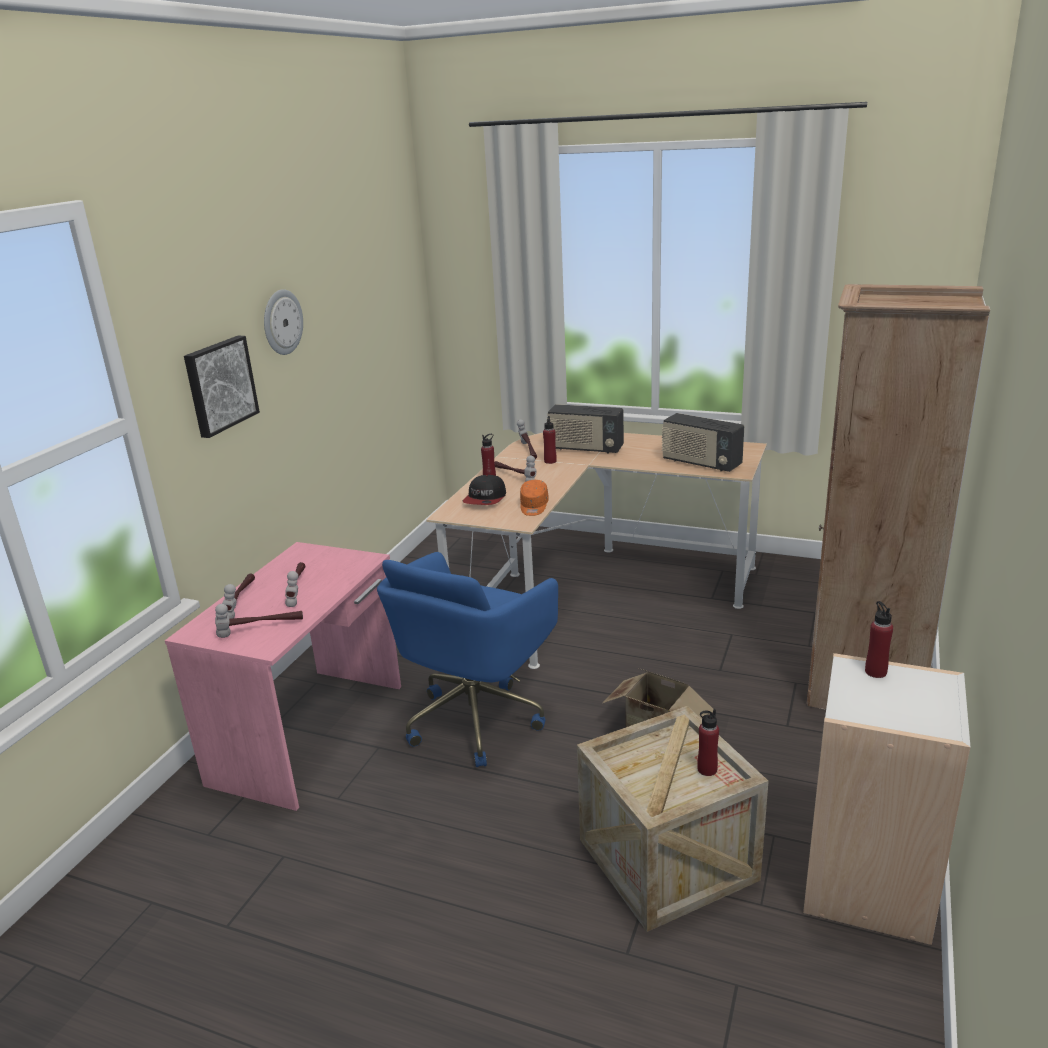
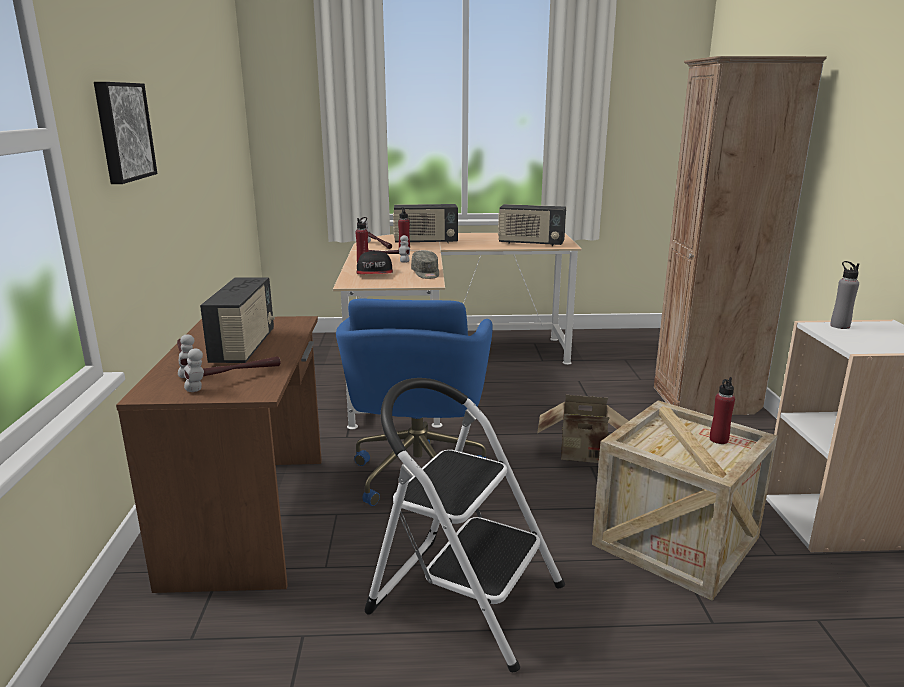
camera: 25 degrees left, 5 degrees down
pink desk [165,542,401,811] -> brown desk [116,316,322,593]
wall clock [264,289,303,355] -> none
hammer [285,562,305,607] -> radio [200,277,275,363]
orange cap [520,480,549,516] -> grey cap [411,251,439,279]
red bottle [865,601,893,678] -> grey bottle [830,261,859,329]
none -> step ladder [365,378,565,672]

